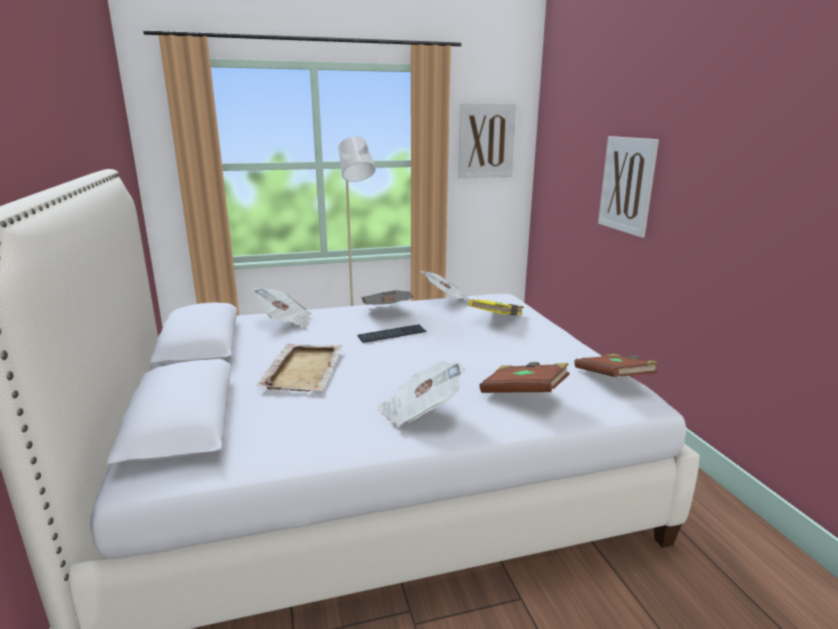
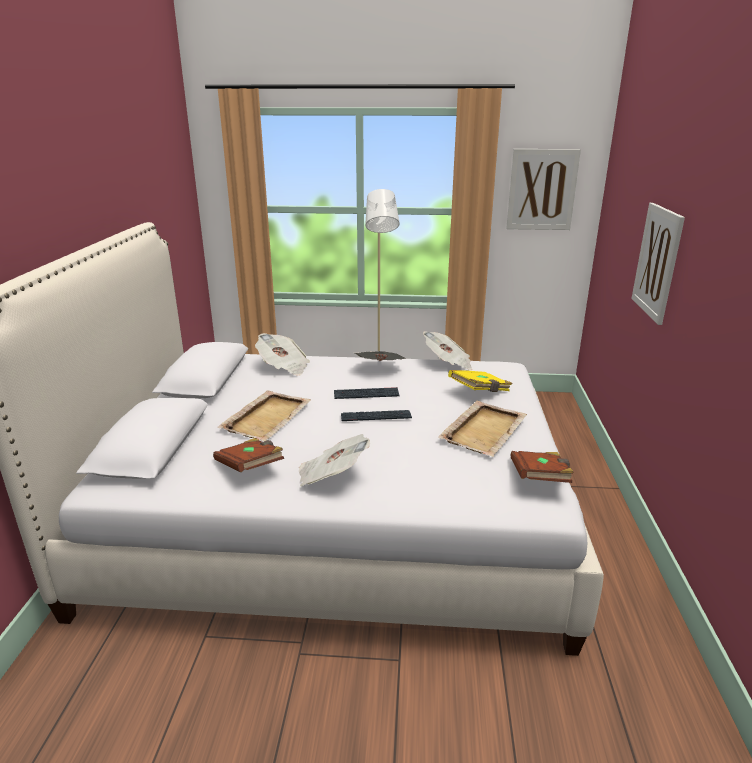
camera: 20 degrees right, 5 degrees up
brown book [479,362,570,393] -> brown book moved to [213,438,284,472]
none -> keyboard [341,410,412,421]
none -> beige tray [438,401,527,457]

